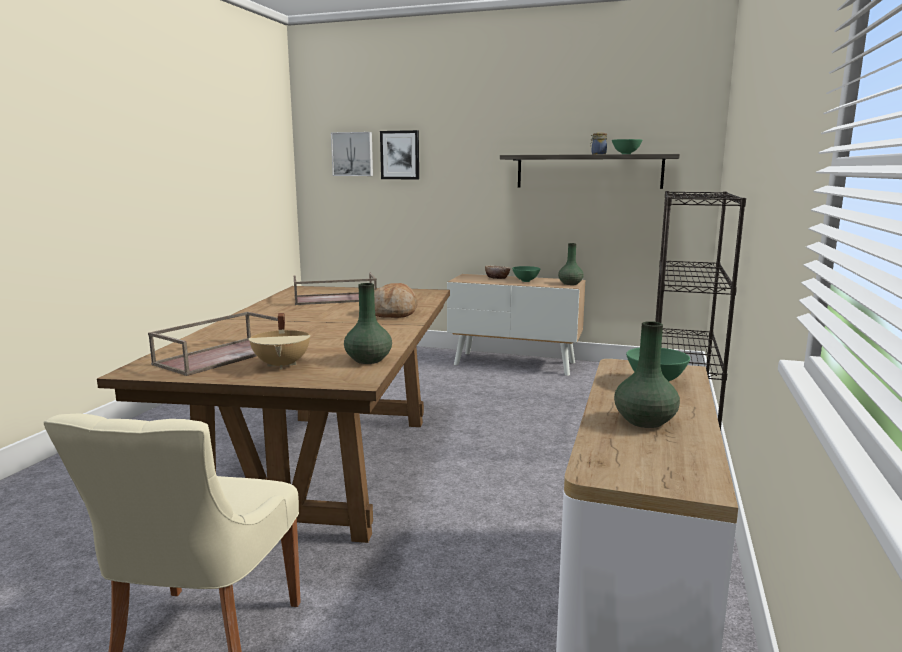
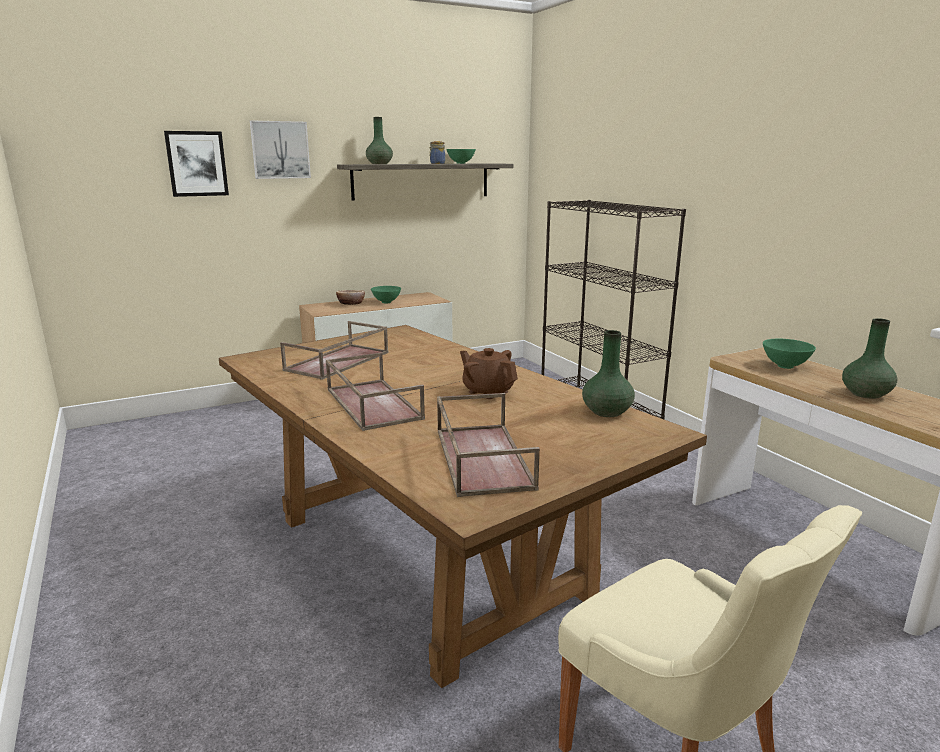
camera: 45 degrees left, 5 degrees up
beige cooking pot [249,313,311,370] -> none
picture [331,132,373,176] -> picture moved to [250,120,311,179]
bread [374,283,418,318] -> none
green vase [558,243,584,285] -> green vase moved to [366,117,393,164]
none -> brown tray [326,352,425,431]
none -> brown teapot [460,348,518,399]

